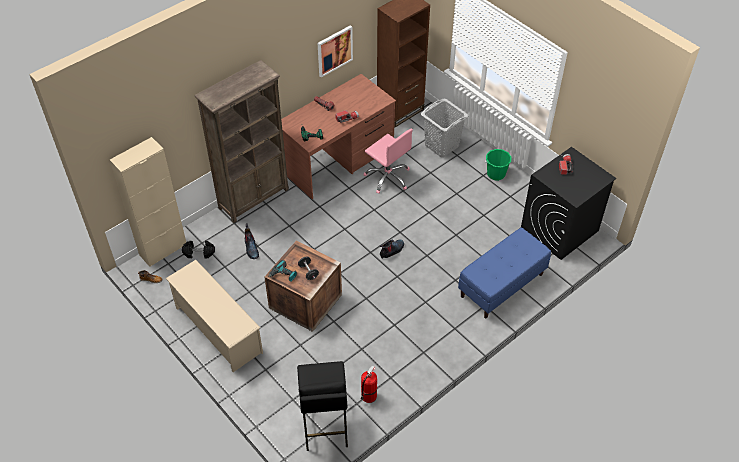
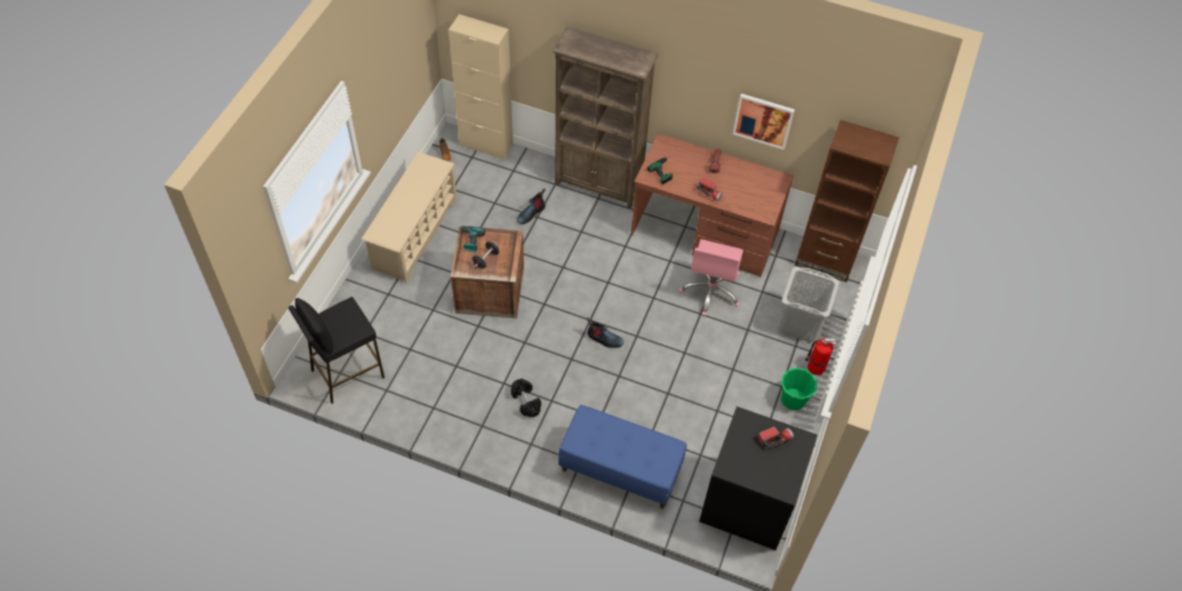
camera: 60 degrees right, 5 degrees up
black dumbbell [182,241,215,259] -> black dumbbell moved to [511,378,541,417]
fire extinguisher [361,366,377,403] -> fire extinguisher moved to [805,338,836,375]

